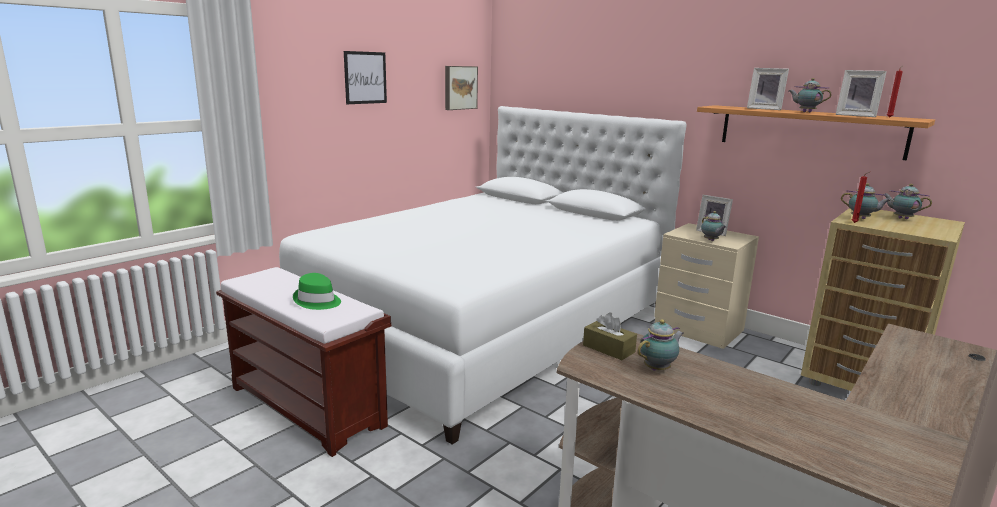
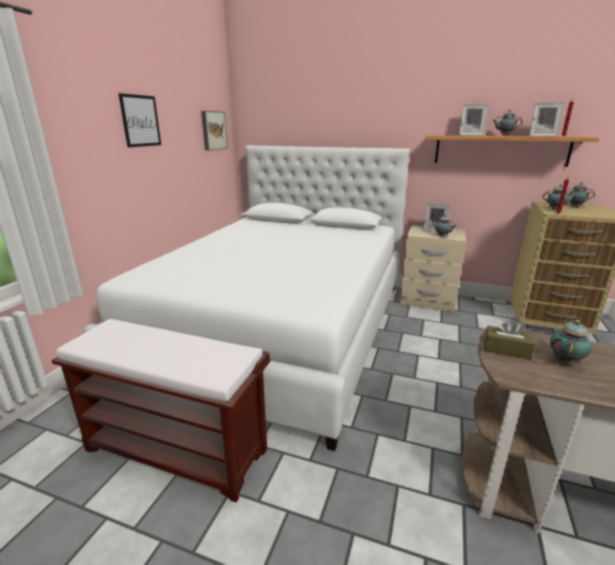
camera: 20 degrees left, 5 degrees up
green hat [293,273,341,310] -> none

